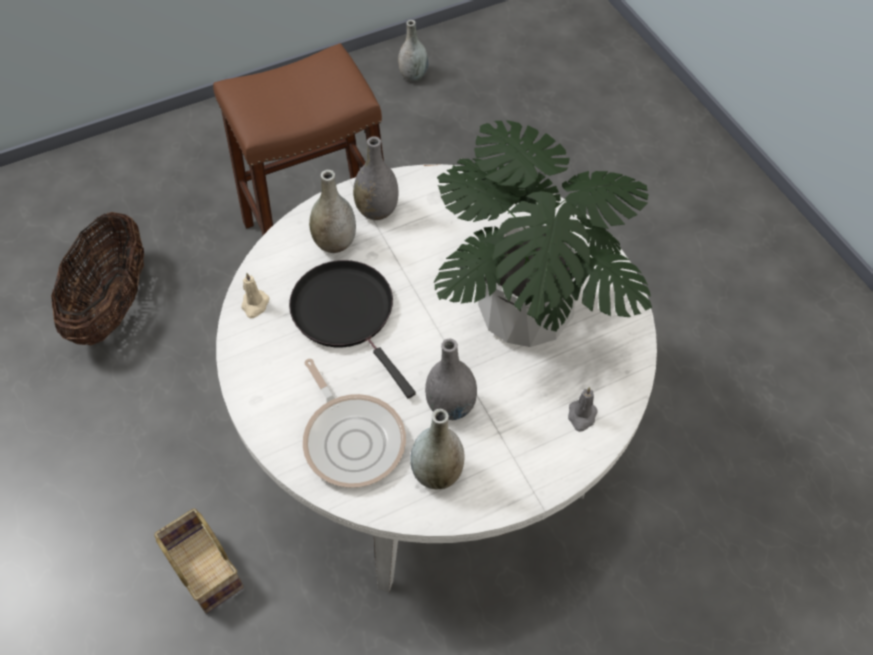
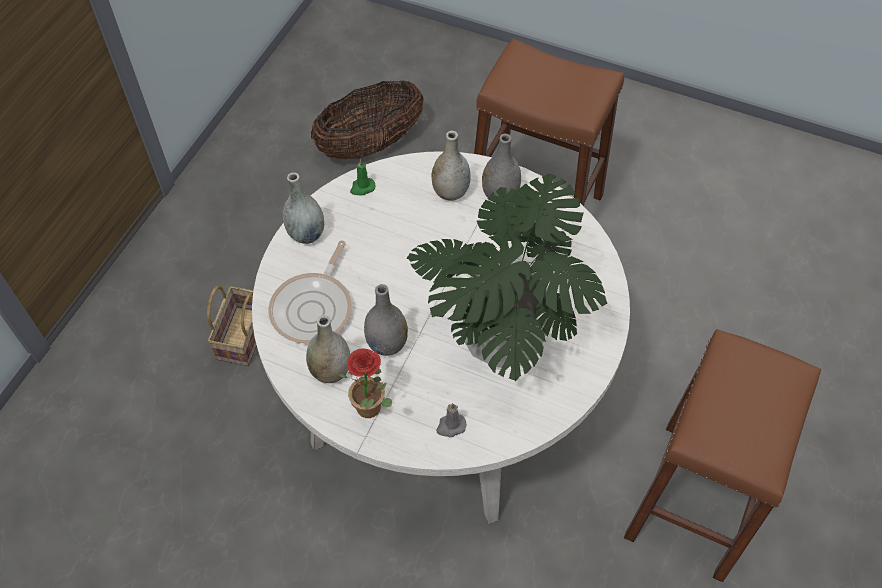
camera: 50 degrees right, 0 degrees up
beige candle [242,273,270,318] -> green candle [350,159,376,196]
black frying pan [289,260,416,398] -> none
grey vase [398,20,428,81] -> grey vase moved to [283,172,324,244]
none -> potted plant [339,349,392,418]
none -> brown stool [624,329,821,582]

